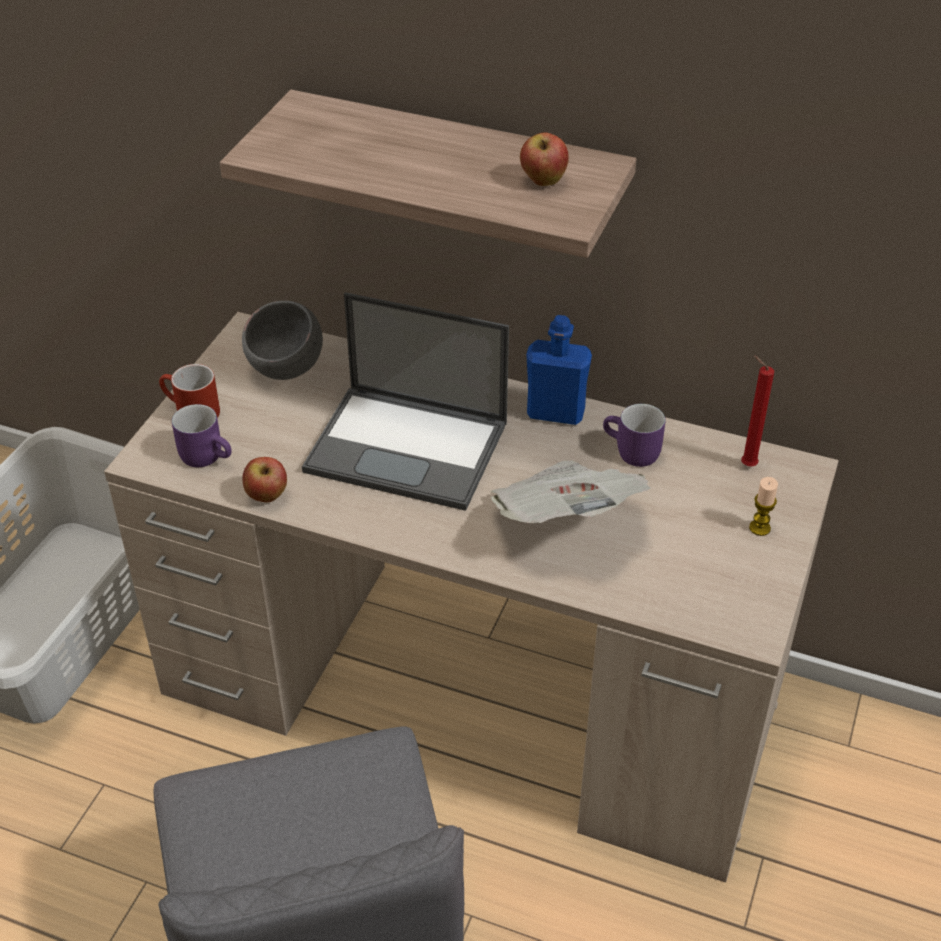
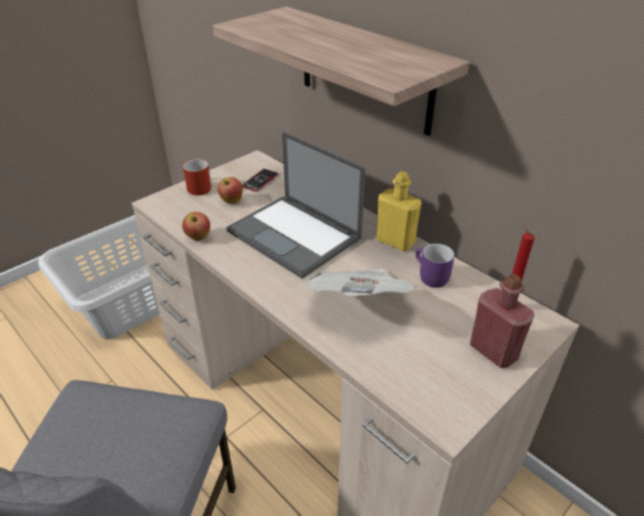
camera: 25 degrees right, 5 degrees down
purple mug [172,404,232,467] -> none
grey bowl [242,301,323,380] -> phone [242,169,278,192]
apple [520,132,569,186] -> apple moved to [218,177,243,204]
blue bottle [526,315,592,425] -> yellow bottle [377,171,422,251]
candle [749,477,778,536] -> red bottle [470,274,535,368]

